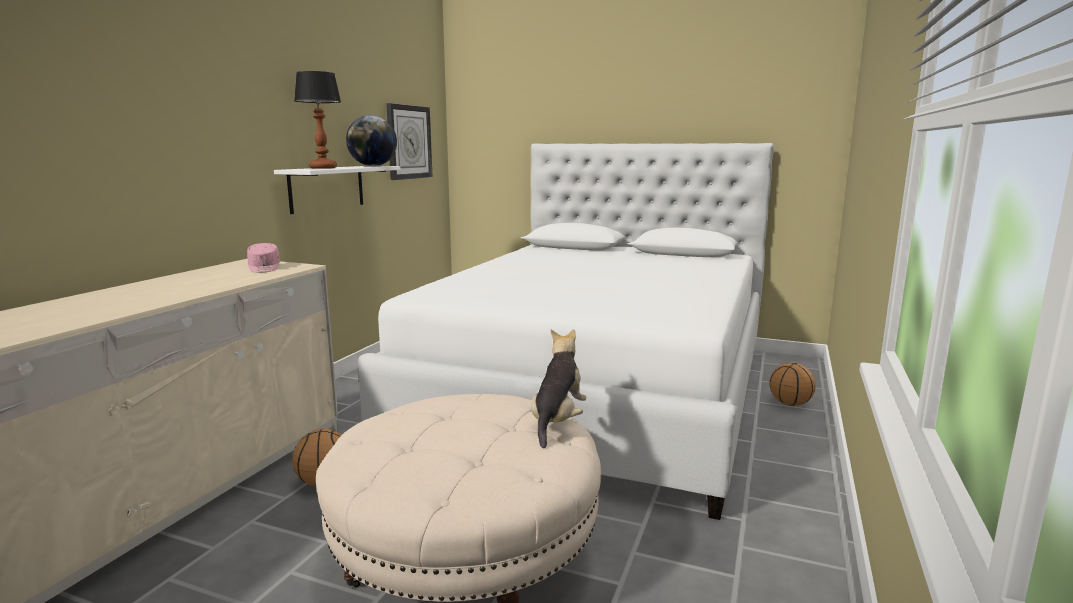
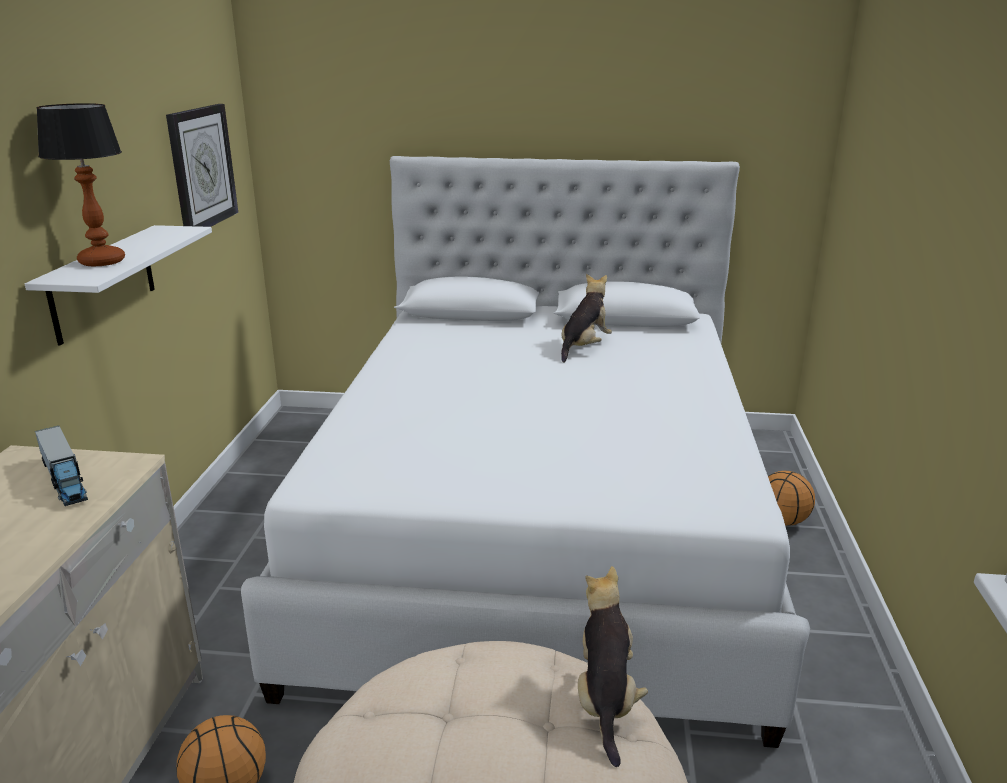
camera: 15 degrees left, 10 degrees up
pink cap [247,243,280,273] -> toy truck [35,426,88,506]
globe [346,115,397,166] -> none
none -> plush toy [561,274,612,363]

